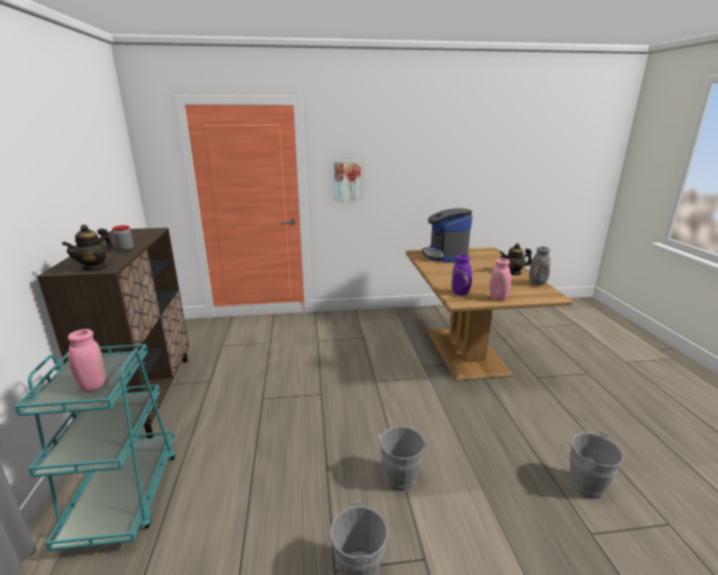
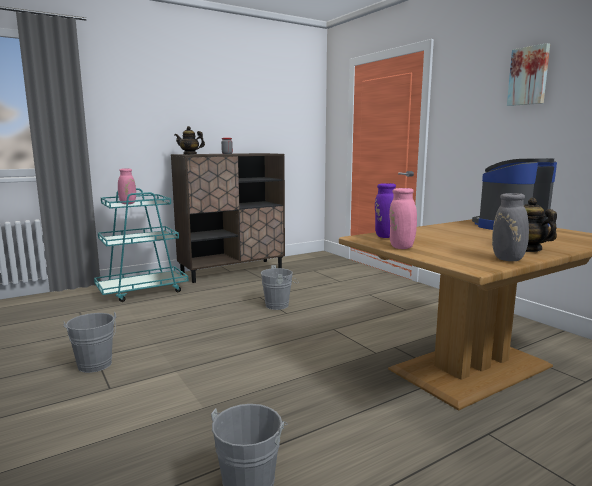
camera: 65 degrees right, 10 degrees down
picture [334,160,361,202] -> picture moved to [507,43,550,106]
grey bucket [378,426,427,491] -> grey bucket moved to [261,265,298,310]

